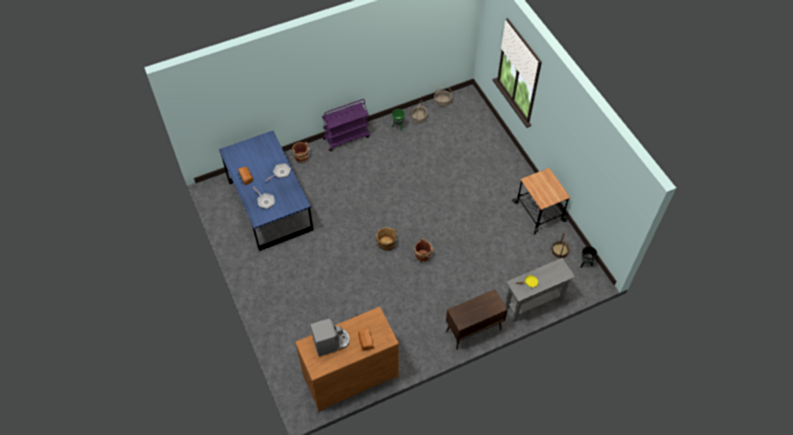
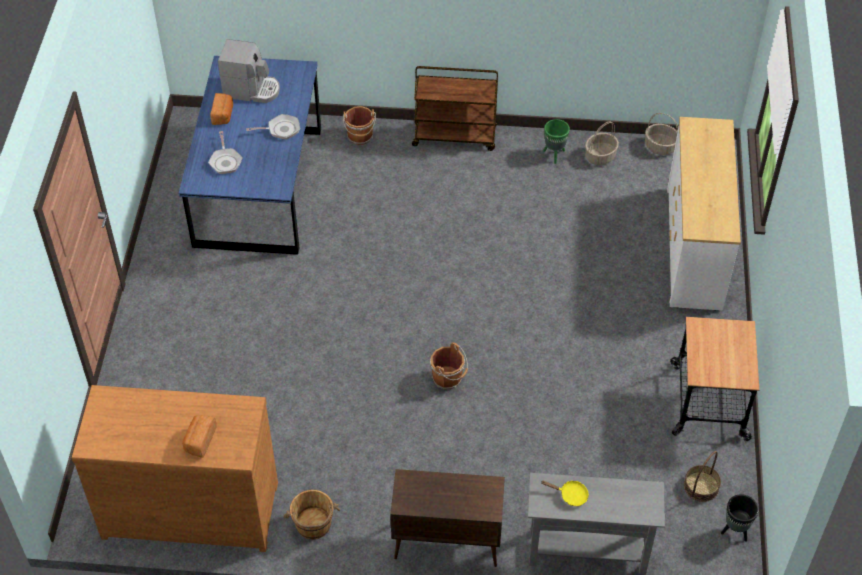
camera: 30 degrees right, 5 degrees down
coffee machine [310,318,350,356] -> coffee machine moved to [218,39,280,103]
purple cart [322,99,370,151] -> brown cart [412,66,498,151]
brown bucket [376,227,397,251] -> brown bucket moved to [284,490,340,539]
none -> white dresser [667,117,741,311]

